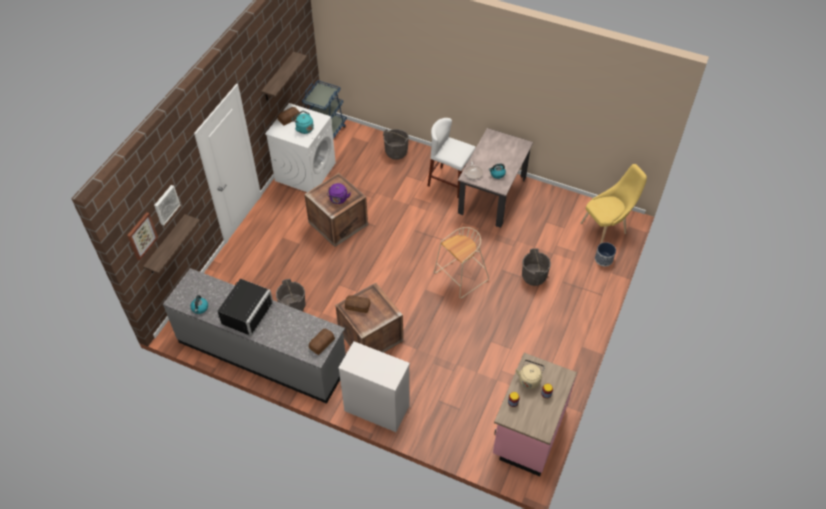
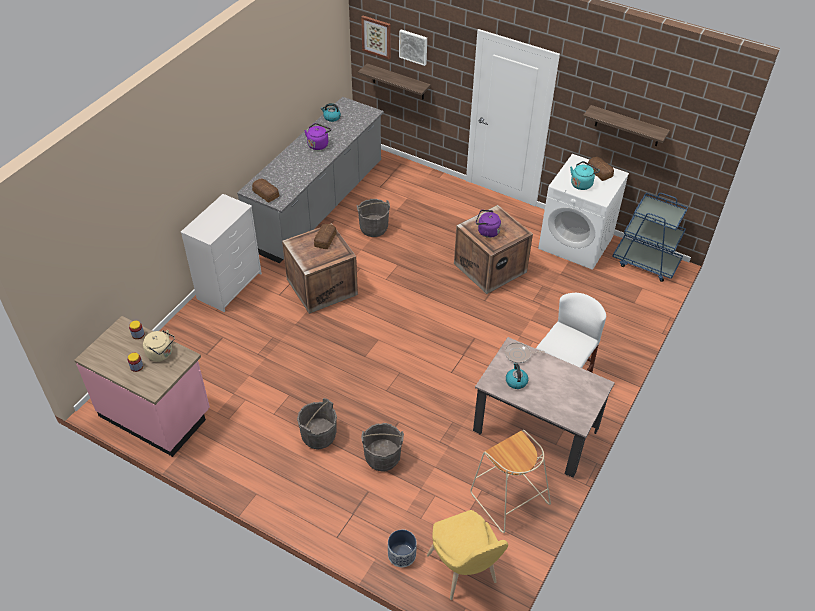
camera: 95 degrees right, 5 degrees down
black microwave [217,279,273,336] -> purple kettle [304,123,331,150]
grey bucket [383,129,409,160] -> grey bucket moved to [297,398,337,449]
beige stool [434,227,489,299] -> beige stool moved to [470,430,551,533]

